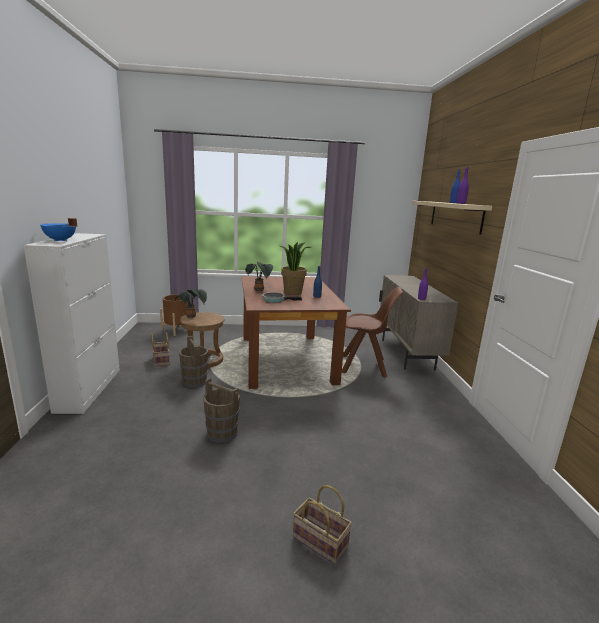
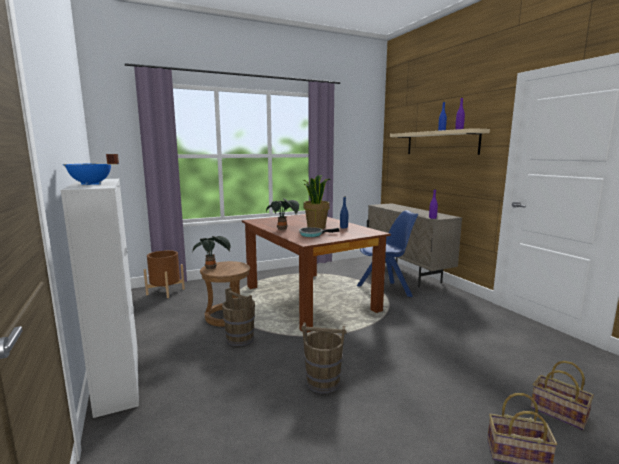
camera: 20 degrees left, 5 degrees down
basket [151,332,170,367] -> basket moved to [531,361,594,430]
brown chair [342,287,404,378] -> blue chair [357,210,418,297]

